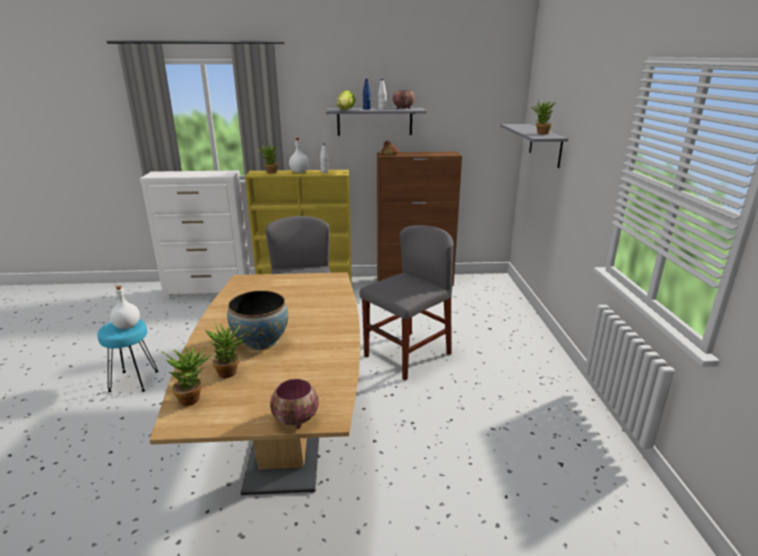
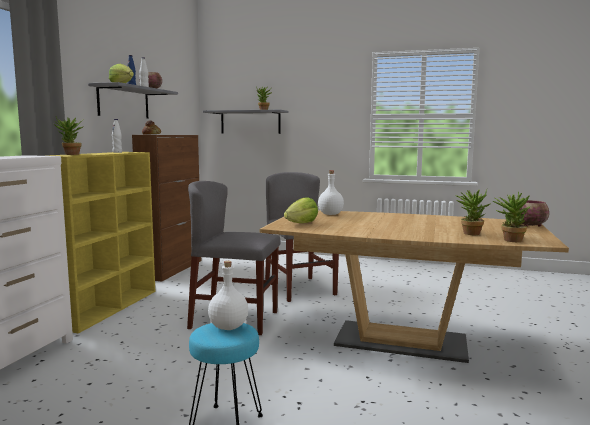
camera: 70 degrees left, 15 degrees down
bowl [227,290,288,350] -> none
white bottle [289,138,309,173] -> white bottle moved to [318,170,344,215]
none -> lettuce [284,197,318,223]

